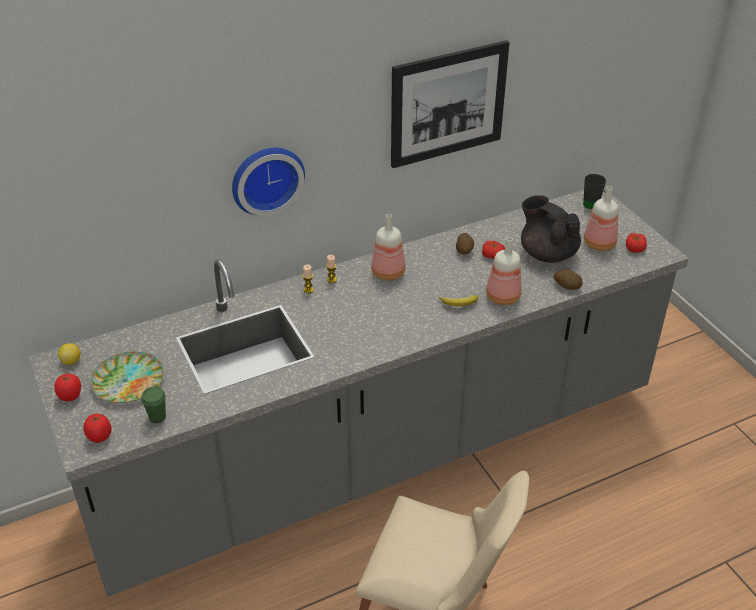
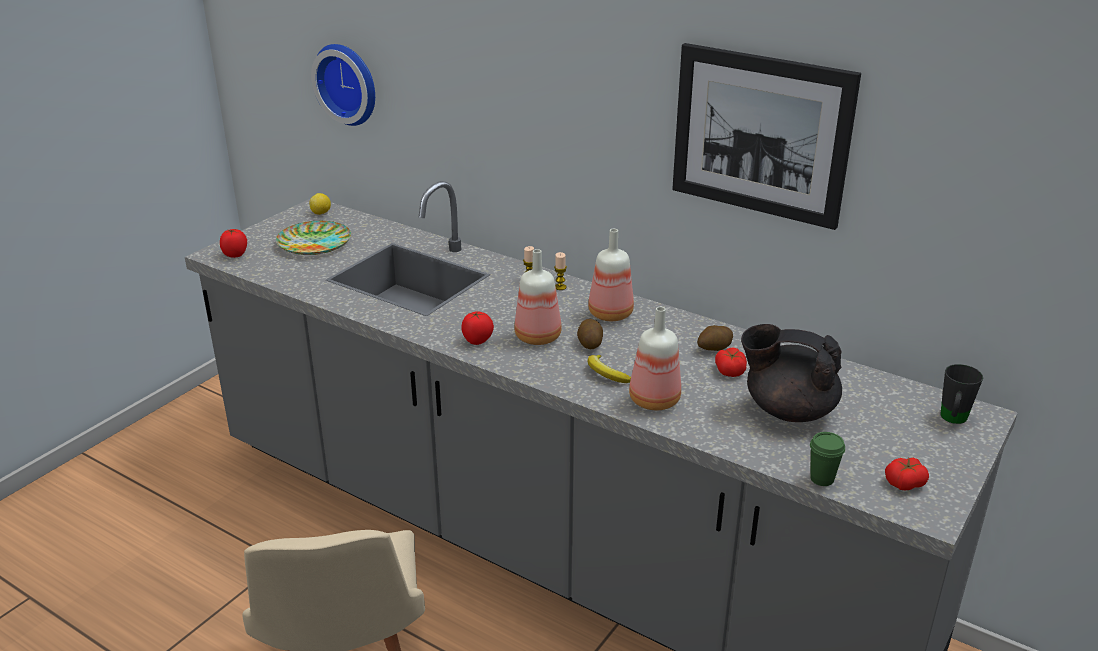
camera: 60 degrees right, 10 degrees down
tomato [54,373,81,401] -> tomato moved to [461,311,494,345]
green cup [141,387,166,423] -> green cup moved to [810,432,845,486]
wall clock [232,148,305,216] -> wall clock moved to [311,44,375,126]
black teapot [521,195,581,263] -> black teapot turned 90 degrees counterclockwise [741,324,842,422]
potato [554,269,583,290] -> potato moved to [577,319,603,349]
bottle [584,186,618,251] -> bottle moved to [514,249,562,345]

